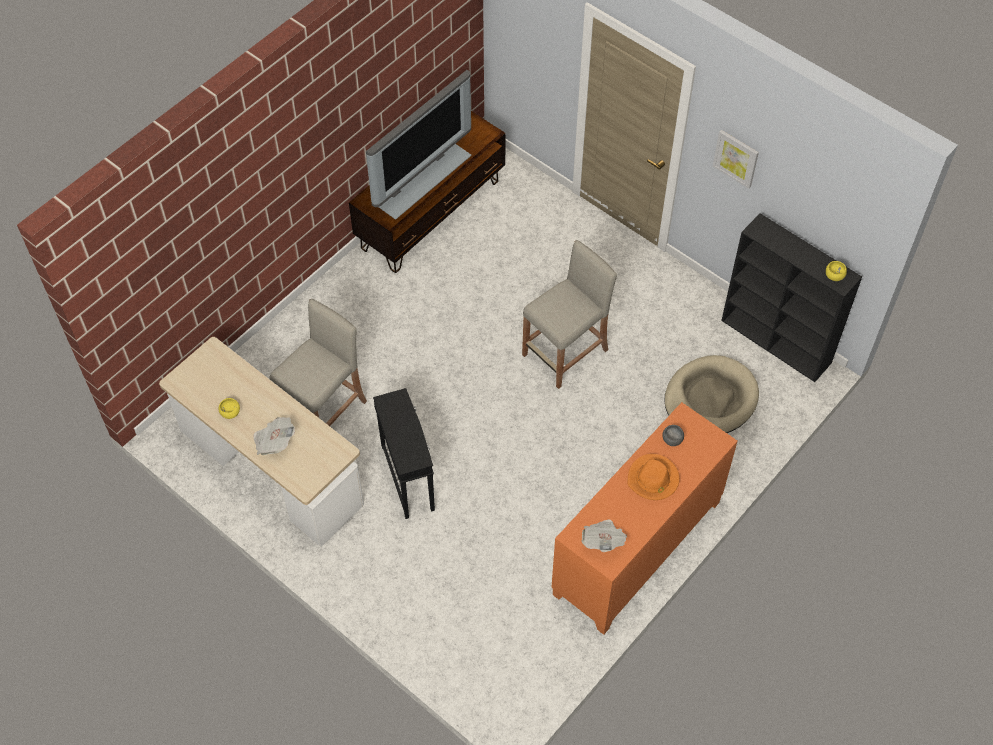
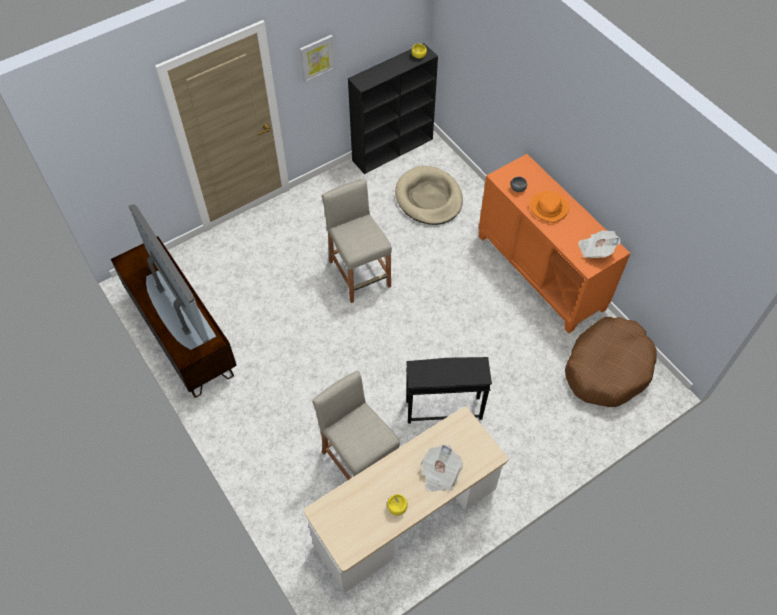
camera: 75 degrees left, 0 degrees up
none -> brown dog bed [565,317,656,407]

